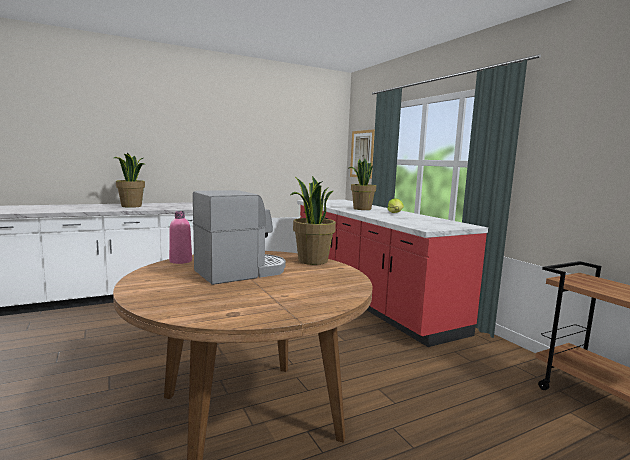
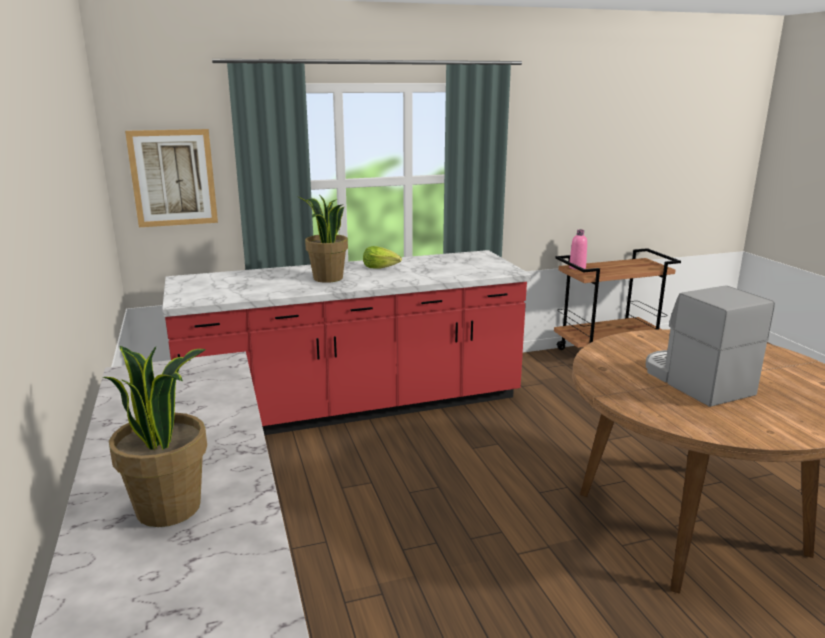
camera: 80 degrees left, 10 degrees up
pink bottle [169,211,192,264] -> pink bottle moved to [569,229,587,270]
potted plant [291,176,336,265] -> none

